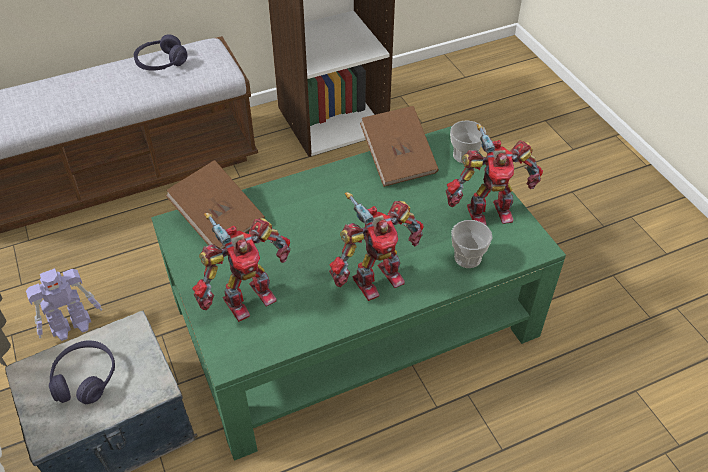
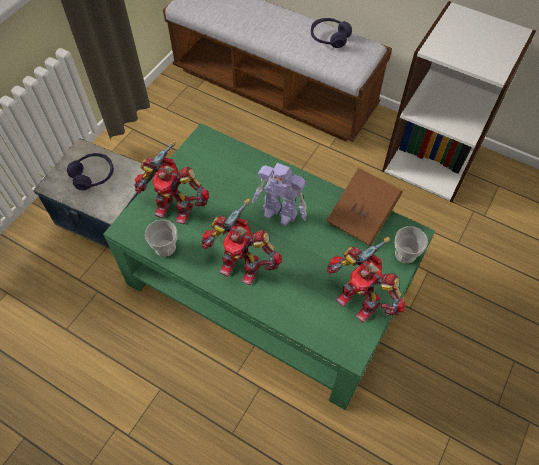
camera: 55 degrees right, 10 degrees up
toy robot [26,268,102,341] -> toy robot moved to [252,163,307,225]
brown book [165,160,265,249] -> none
cup [451,220,493,268] -> cup moved to [145,220,177,257]

